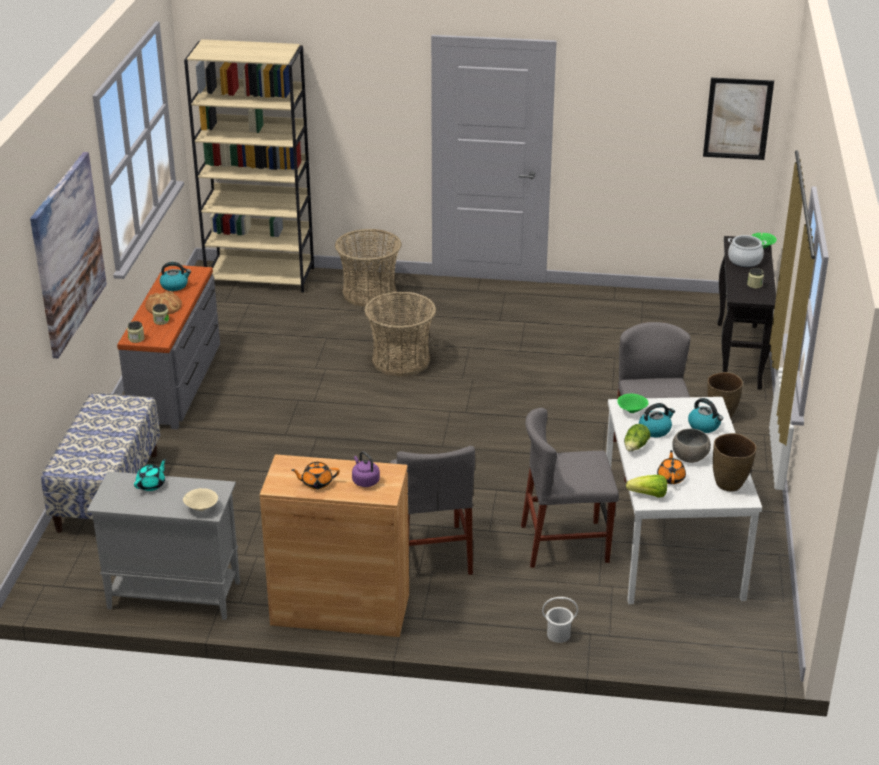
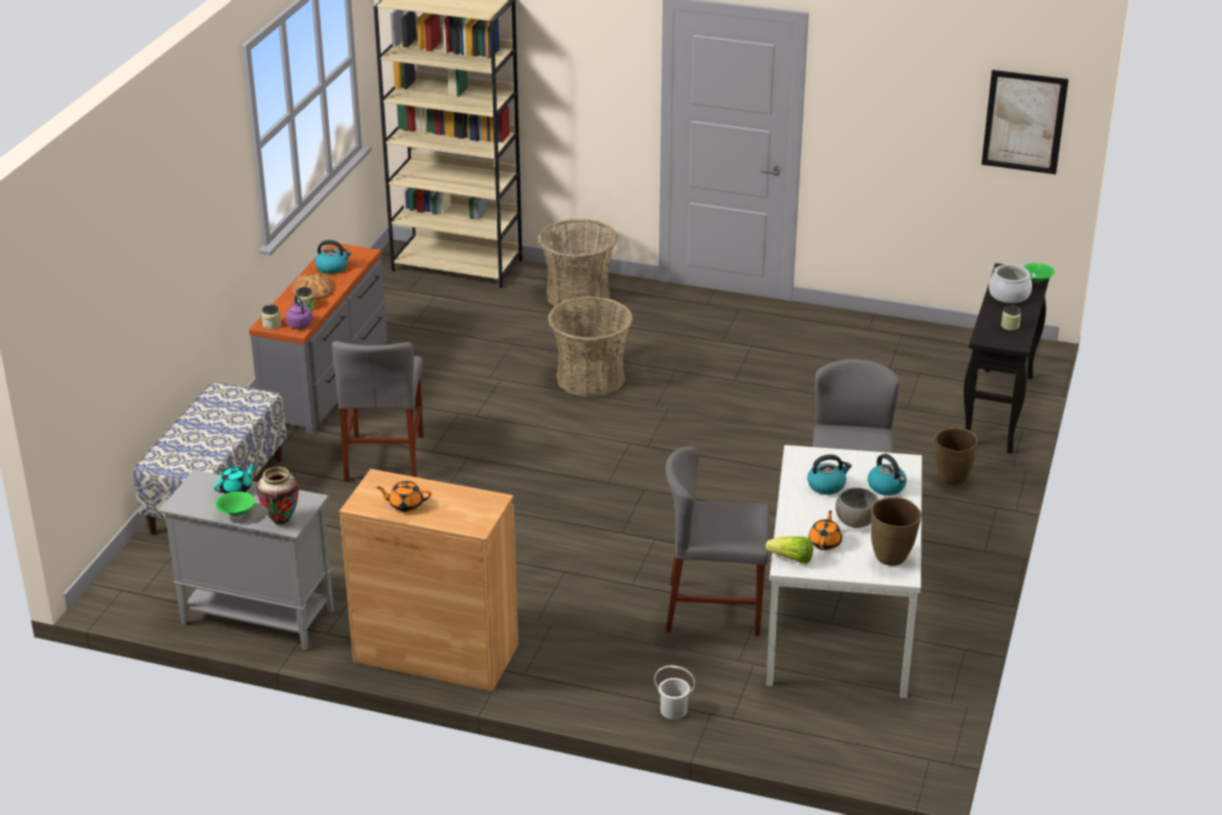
camera: 10 degrees right, 0 degrees up
picture [30,152,107,358] -> none
beige bowl [183,488,218,511] -> vase [257,467,299,525]
purple kettle [352,451,380,487] -> purple kettle moved to [286,295,313,329]
grey chair [390,446,475,575] -> grey chair moved to [332,341,424,482]
green bowl [617,394,648,413] -> green bowl moved to [216,492,255,516]
lettuce [624,424,650,451] -> none

